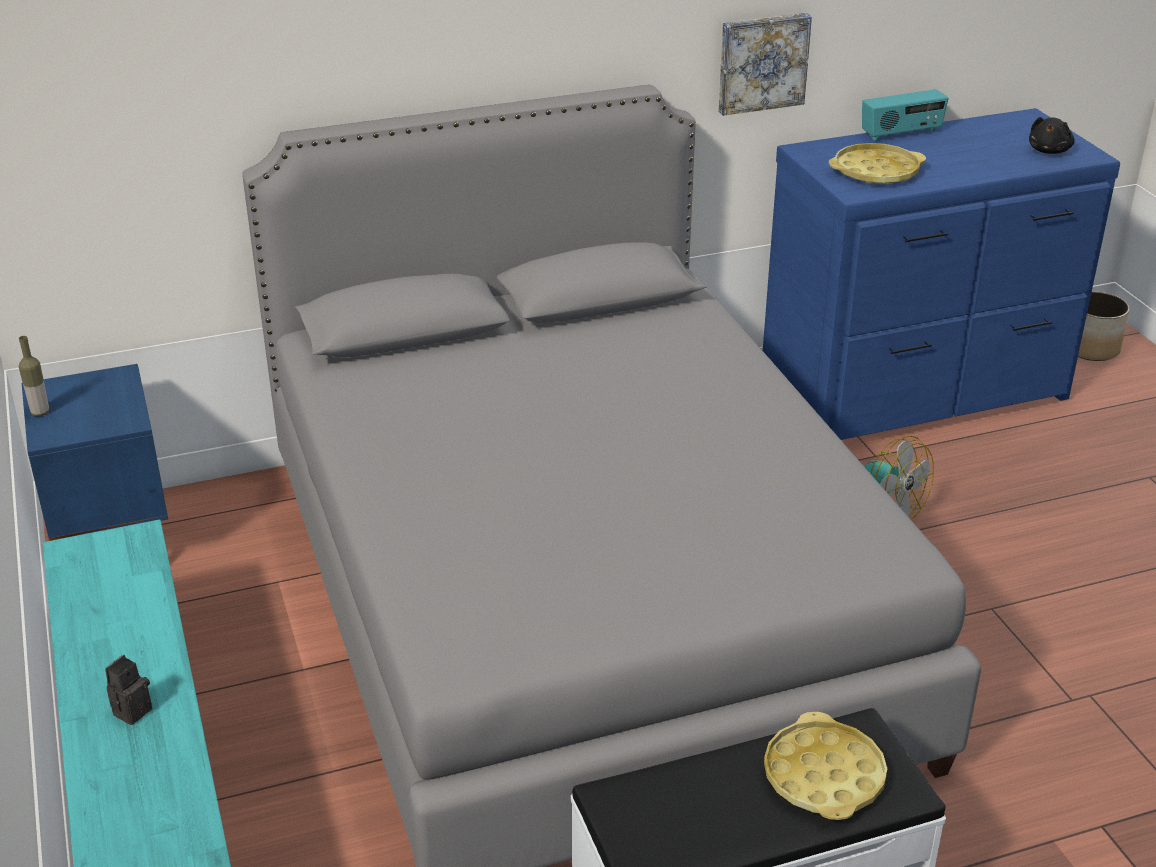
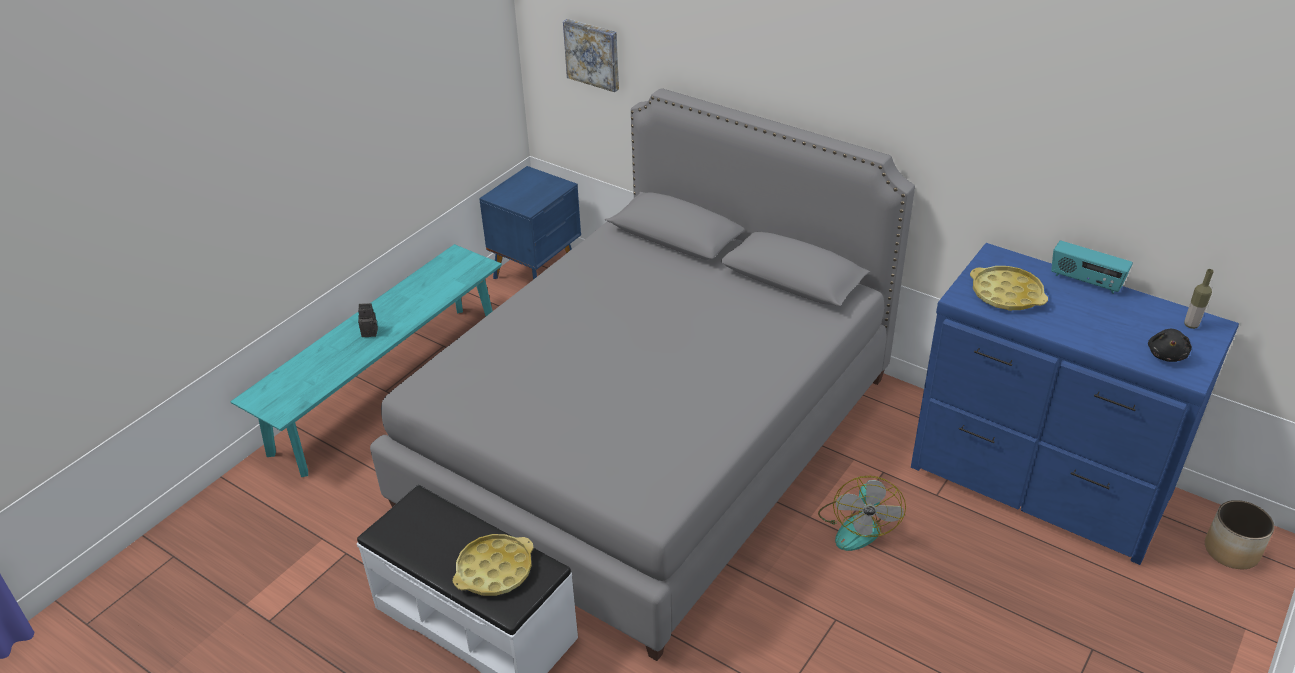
camera: 55 degrees right, 5 degrees up
bottle [19,336,49,416] -> bottle moved to [1184,269,1214,329]
picture [718,13,812,116] -> picture moved to [563,19,619,92]
black plush toy [1029,117,1075,154] -> black plush toy turned 60 degrees counterclockwise [1148,329,1192,362]

